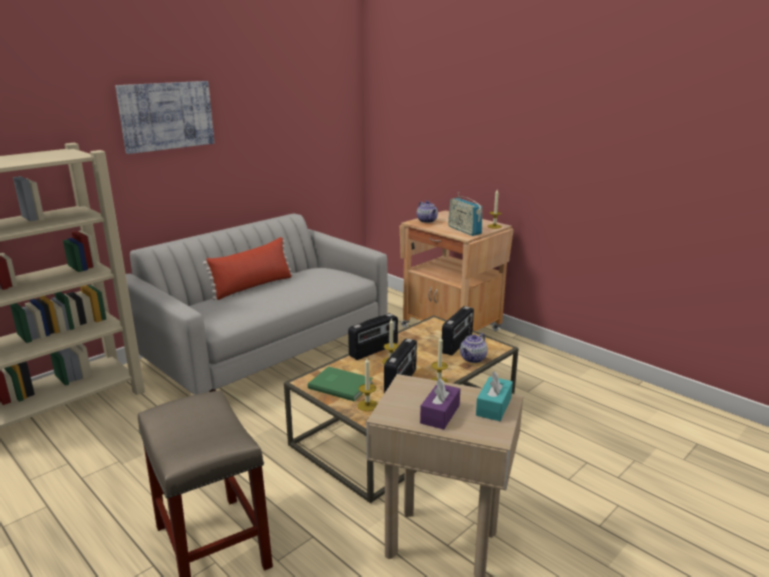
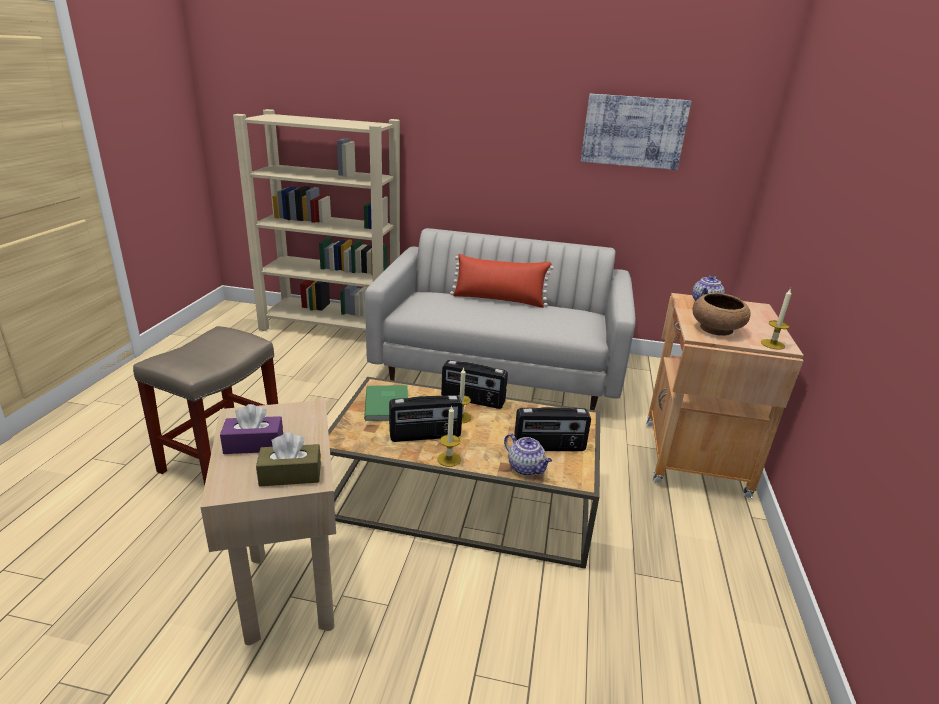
camera: 55 degrees right, 5 degrees up
picture [115,81,214,154] -> picture moved to [581,94,691,170]
candle [357,358,377,411] -> none
radio [448,192,482,236] -> brown bowl [692,293,751,336]
teapot [460,333,488,363] -> teapot turned 135 degrees counterclockwise [504,434,552,475]
turquoise tissue box [476,371,513,421] -> brown tissue box [256,433,321,486]

